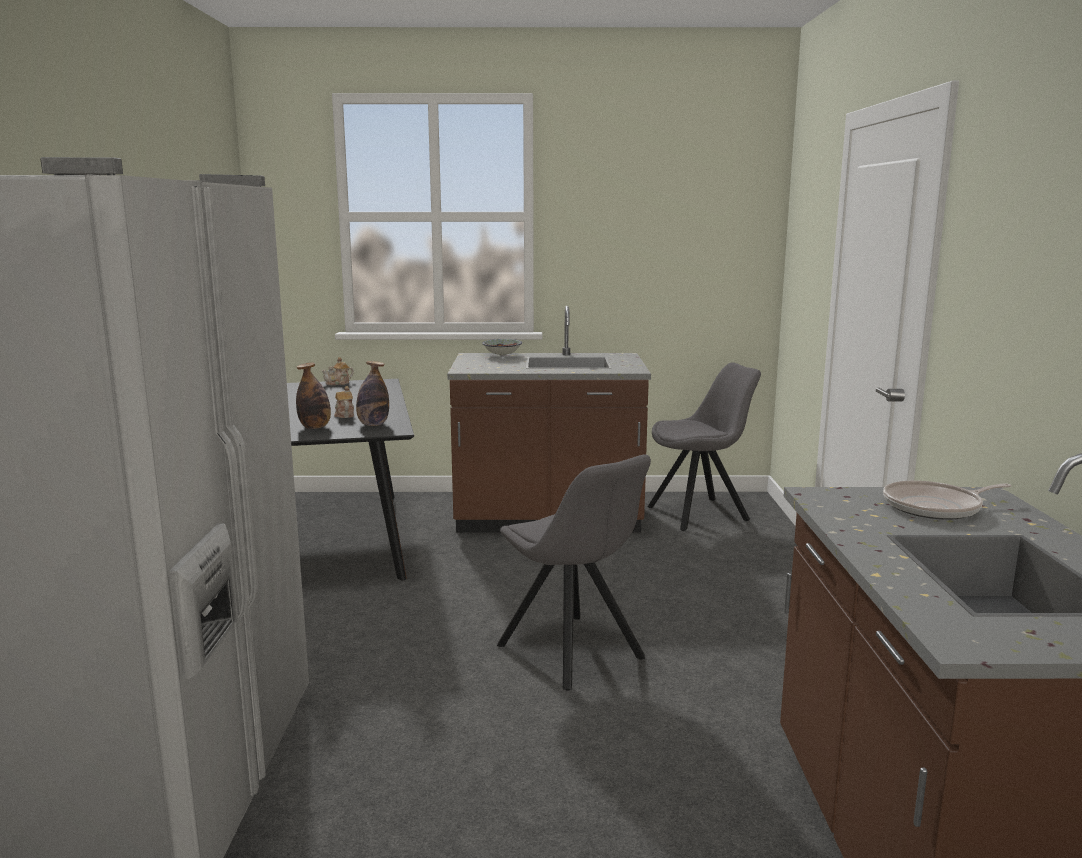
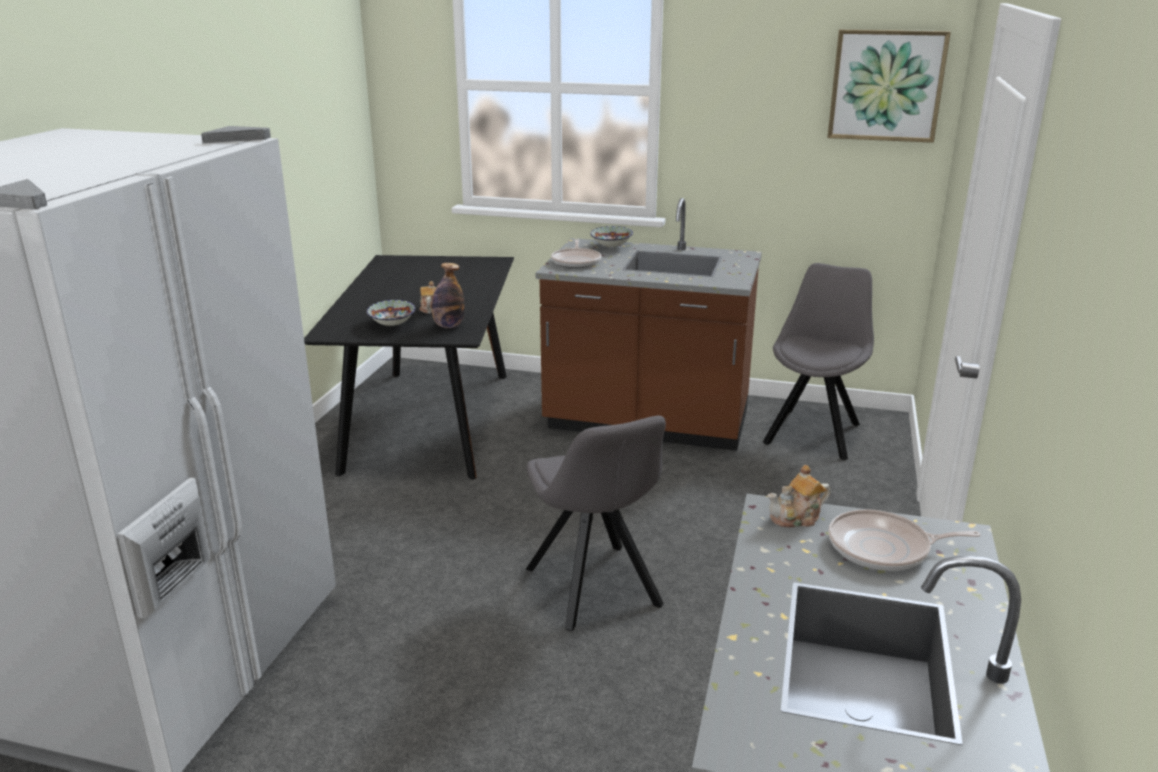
camera: 15 degrees right, 10 degrees up
bottle [296,362,331,429] -> bowl [367,300,416,326]
teapot [321,357,354,385] -> teapot moved to [767,465,831,527]
grey chair [648,362,761,531] -> grey chair turned 60 degrees counterclockwise [763,263,874,460]
none -> frying pan [551,240,601,268]
none -> picture [827,29,951,143]

